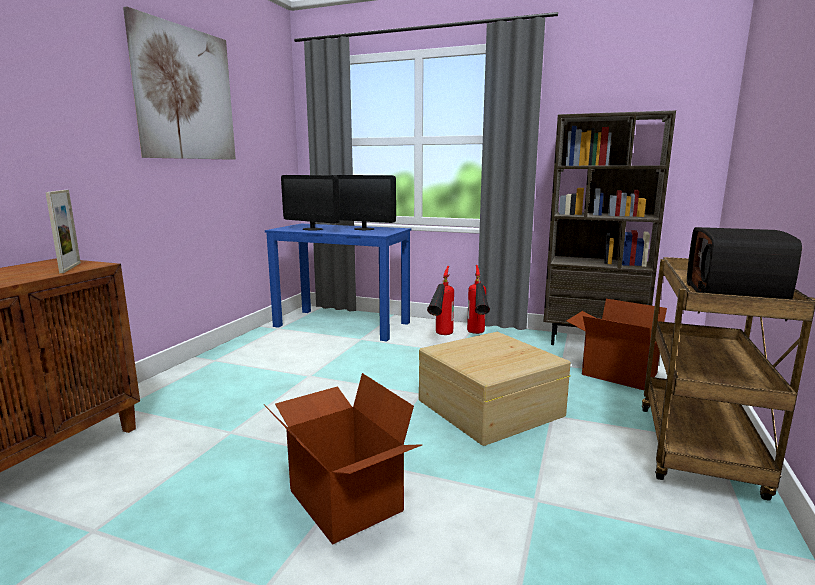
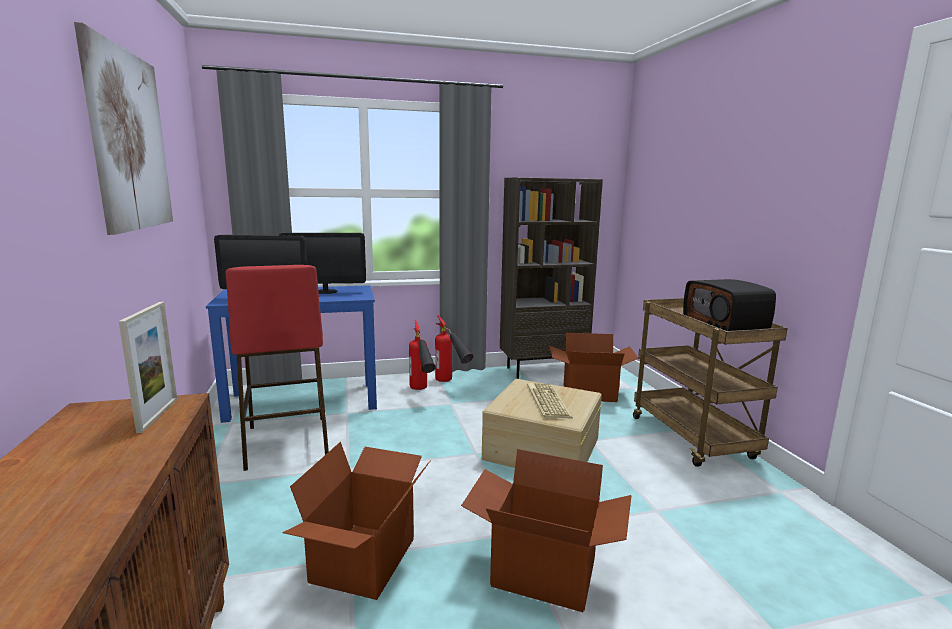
camera: 35 degrees left, 0 degrees up
picture frame [45,190,81,273] -> picture frame turned 45 degrees clockwise [119,302,177,433]
none -> red stool [226,265,329,471]
none -> cardboard box [283,442,431,600]
none -> keyboard [527,383,573,419]

